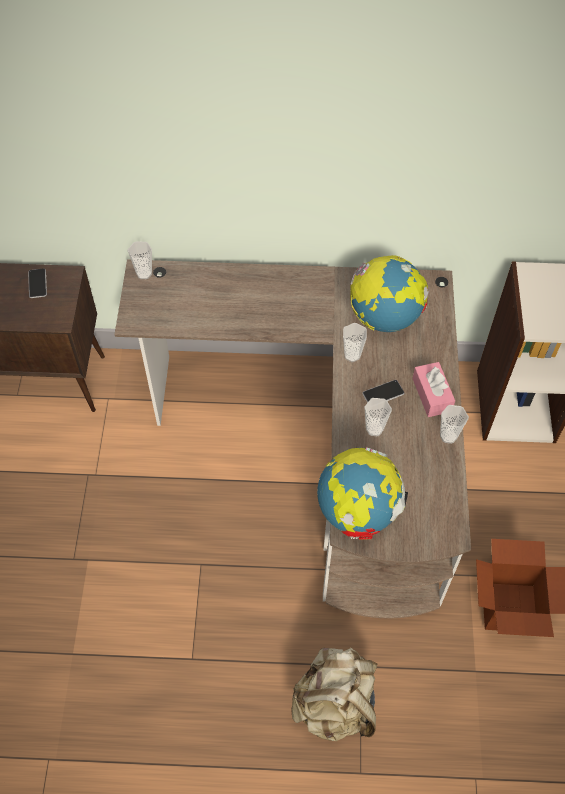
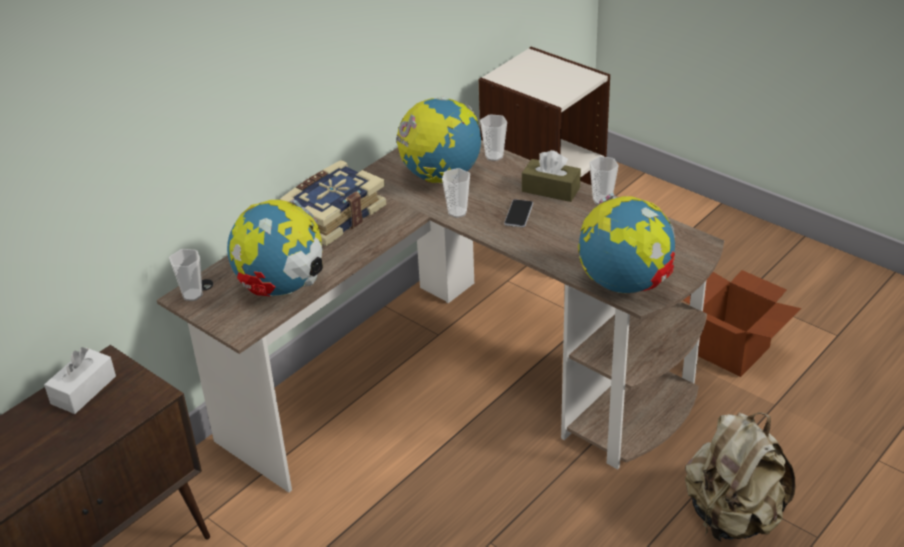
camera: 50 degrees left, 20 degrees down
phone [28,268,47,298] -> white tissue box [44,347,116,414]
cup [364,398,392,436] -> cup moved to [480,114,507,161]
pink tissue box [412,362,455,417] -> brown tissue box [522,150,581,202]
none -> globe [227,199,323,296]
none -> book [279,160,387,246]

